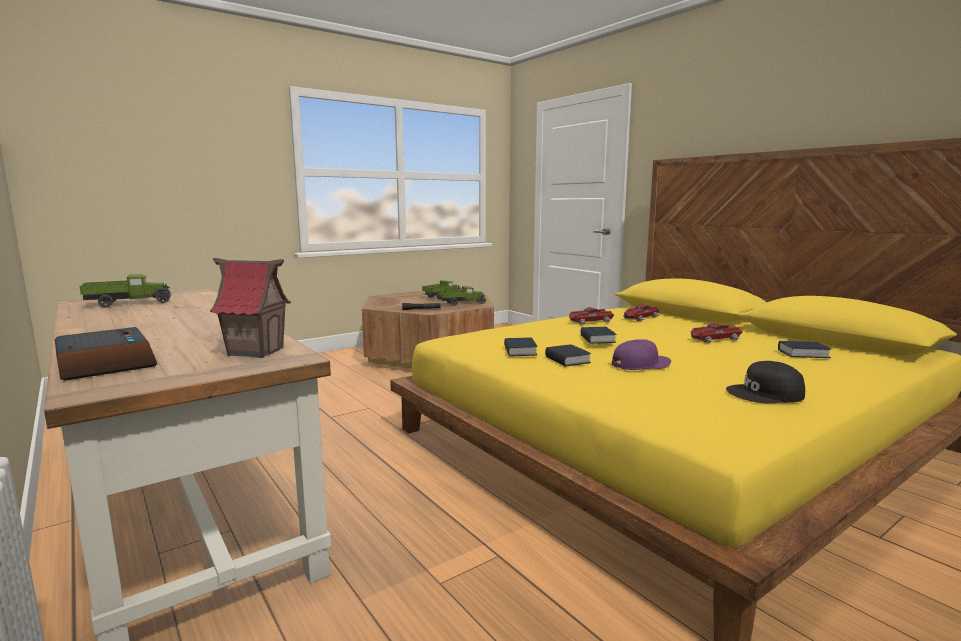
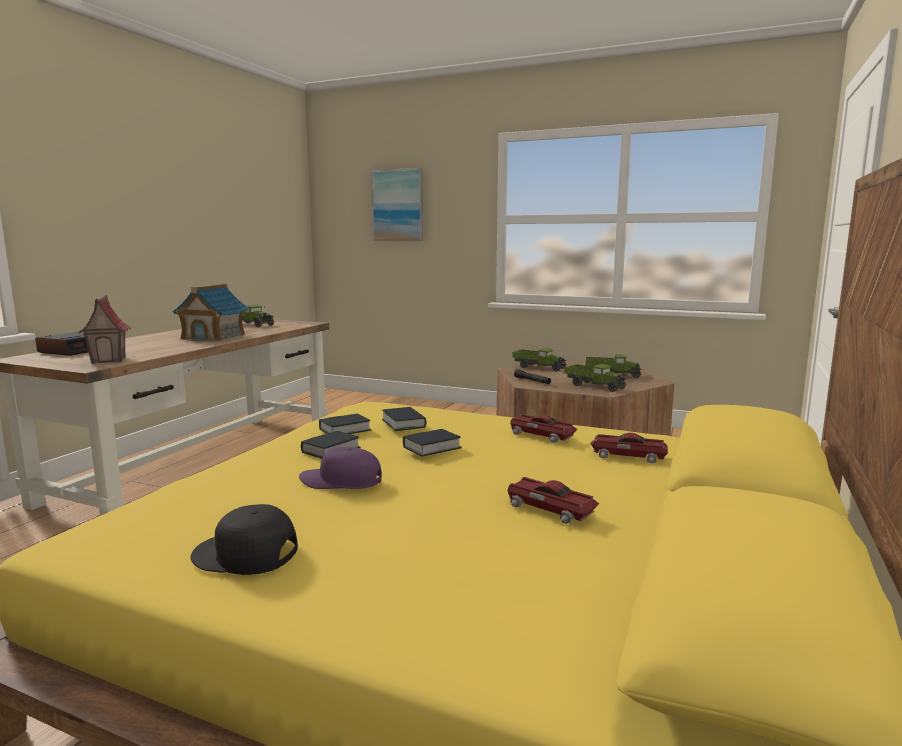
camera: 60 degrees right, 0 degrees up
purple cap [612,339,671,370] -> purple cap turned 150 degrees clockwise [299,447,382,489]
black cap [726,361,805,403] -> black cap turned 45 degrees counterclockwise [190,504,298,575]
book [778,341,831,358] -> book moved to [382,407,426,431]
none -> toy house [173,284,249,342]
none -> picture [371,168,423,241]
none -> toy truck [512,348,567,372]

